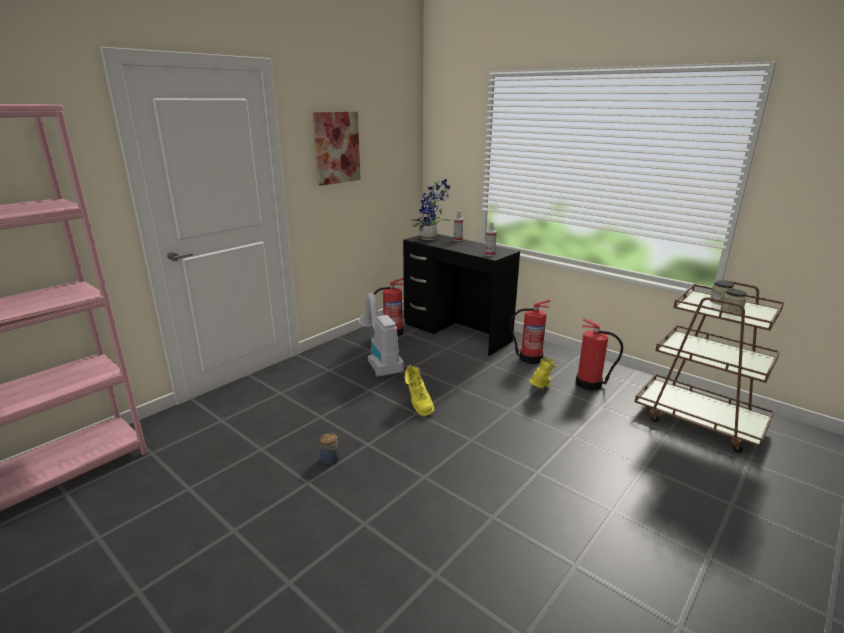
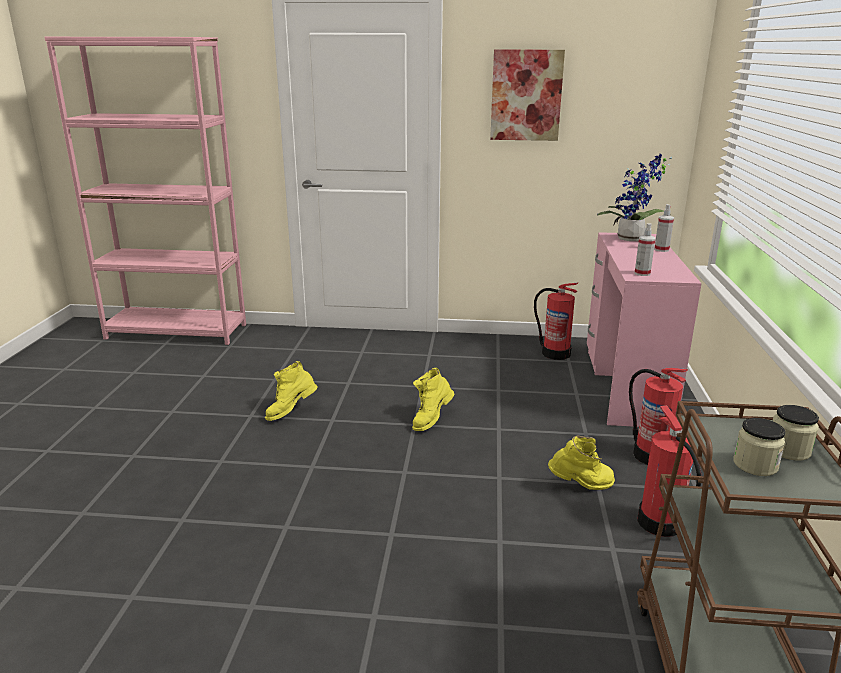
camera: 55 degrees right, 0 degrees up
jar [319,433,339,464] -> yellow boot [265,361,318,421]
vacuum cleaner [359,293,404,377] -> none
black desk [403,234,520,356] -> pink desk [587,232,702,427]

